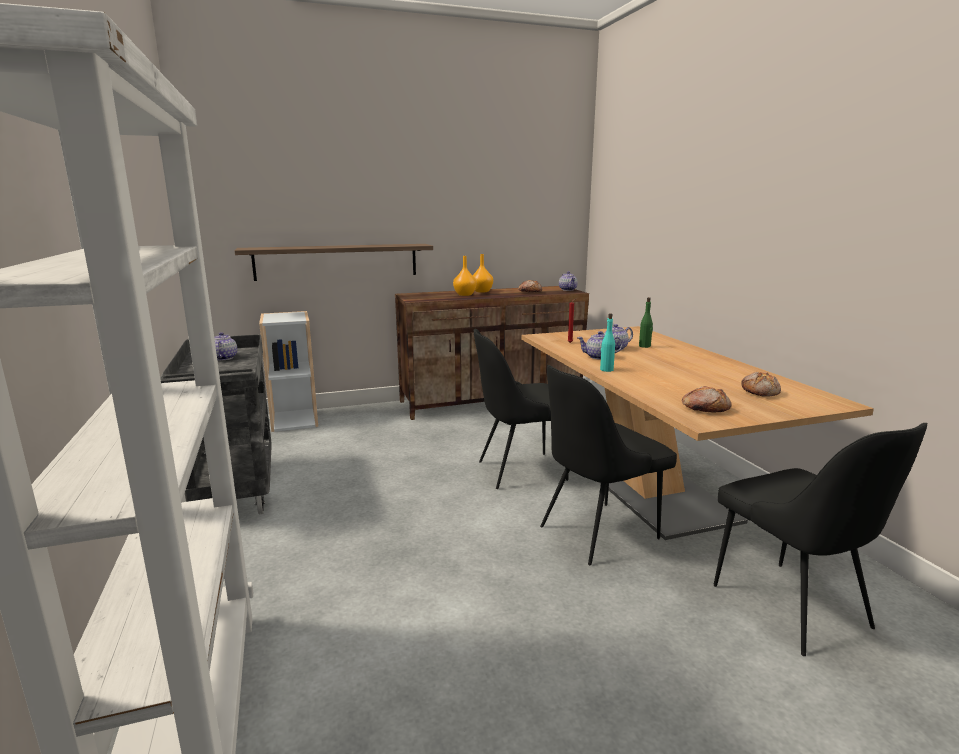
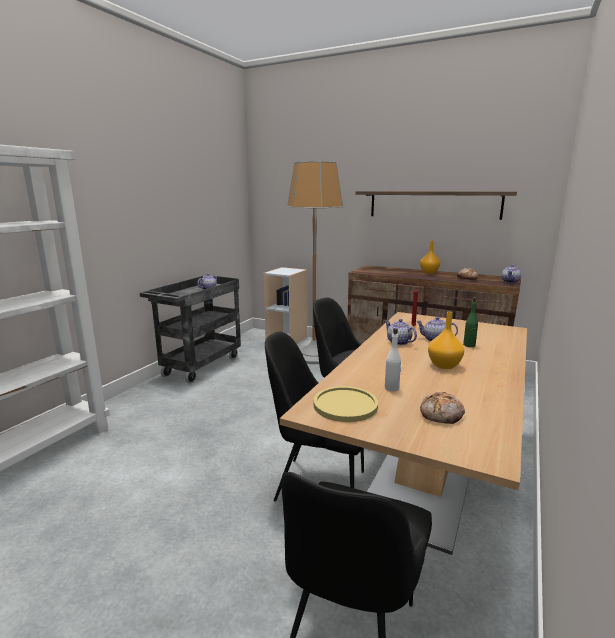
camera: 45 degrees right, 0 degrees up
shelf [235,244,433,281] -> shelf moved to [355,191,517,220]
orange vase [453,256,477,296] -> orange vase moved to [428,312,464,369]
turquoise bottle [600,313,615,372] -> none
bread [682,386,732,413] -> yellow plate [314,386,378,422]
none -> floor lamp [287,161,343,364]
none -> white bottle [385,328,401,391]

